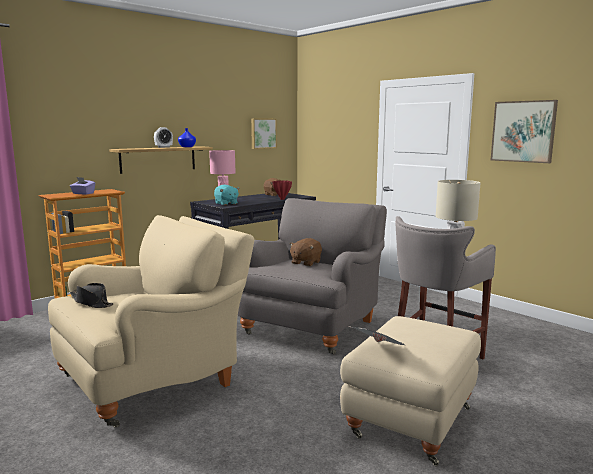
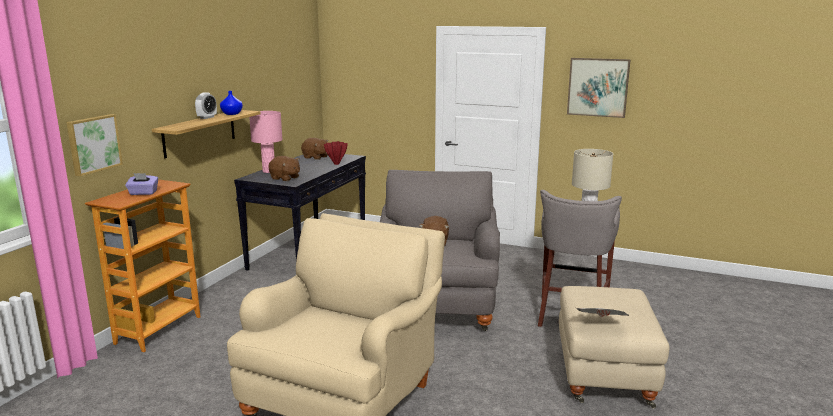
camera: 25 degrees left, 5 degrees up
black hat [70,283,113,308] -> none
turquoise plush toy [214,185,239,205] -> brown plush toy [268,156,300,181]
picture [251,118,277,149] -> picture moved to [67,114,123,176]

